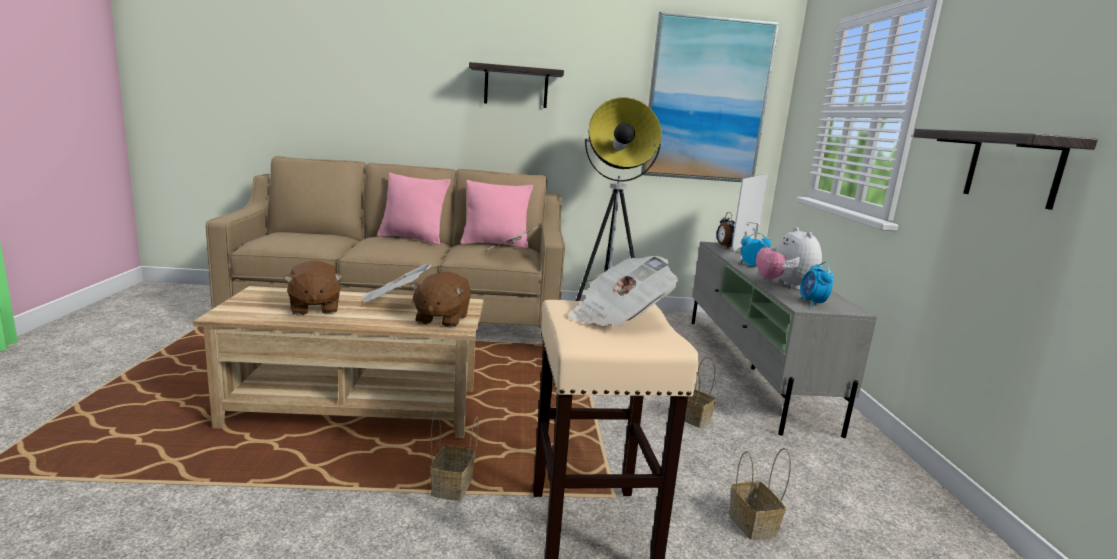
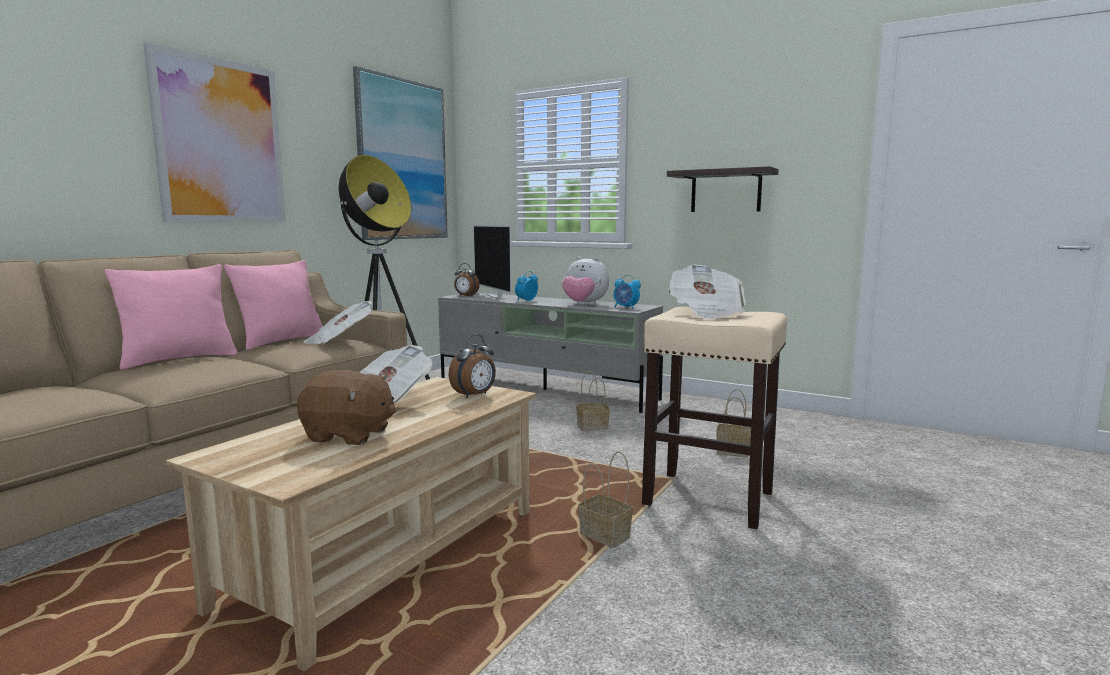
camera: 55 degrees left, 5 degrees down
brown plush toy [411,272,471,328] -> alarm clock [449,334,496,399]
shelf [469,62,564,108] -> picture [143,42,286,222]

